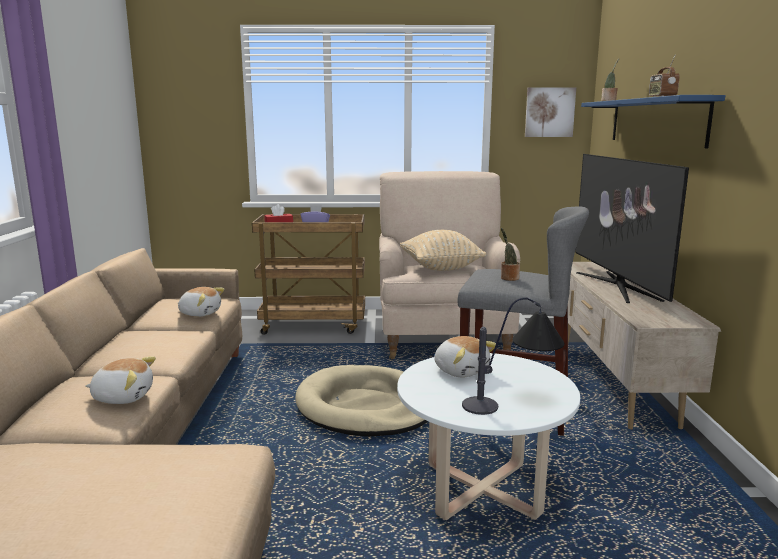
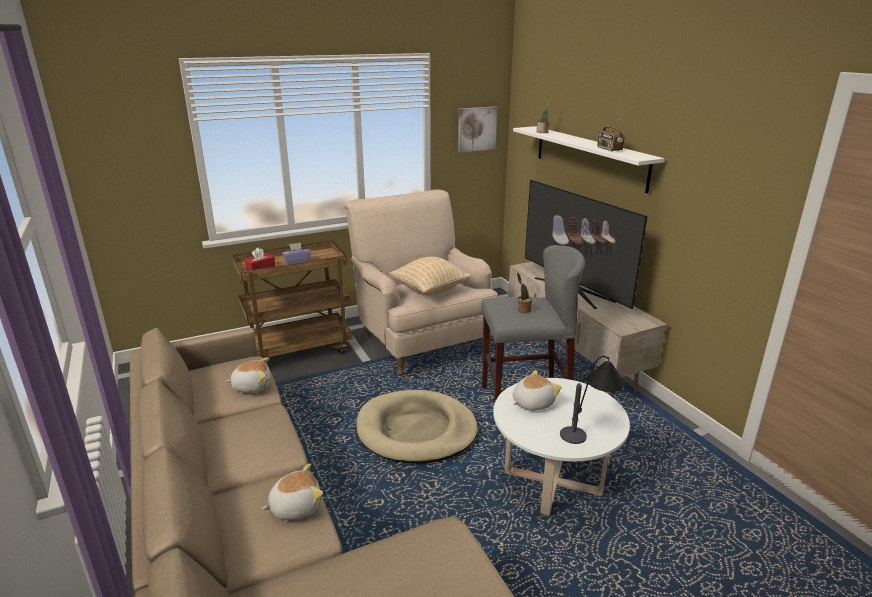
camera: 25 degrees left, 10 degrees up
plush toy [434,336,496,378] -> plush toy turned 60 degrees counterclockwise [513,370,562,411]
blue shelf [581,95,726,149] -> white shelf [513,126,665,193]

